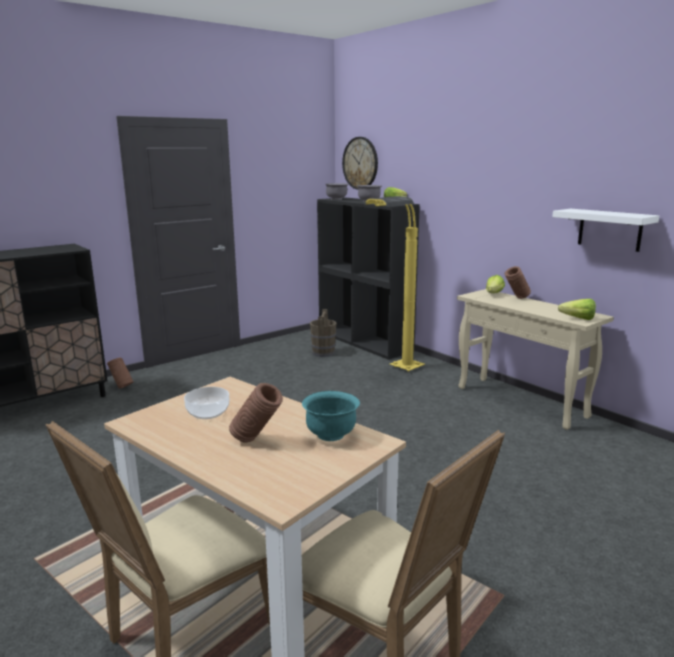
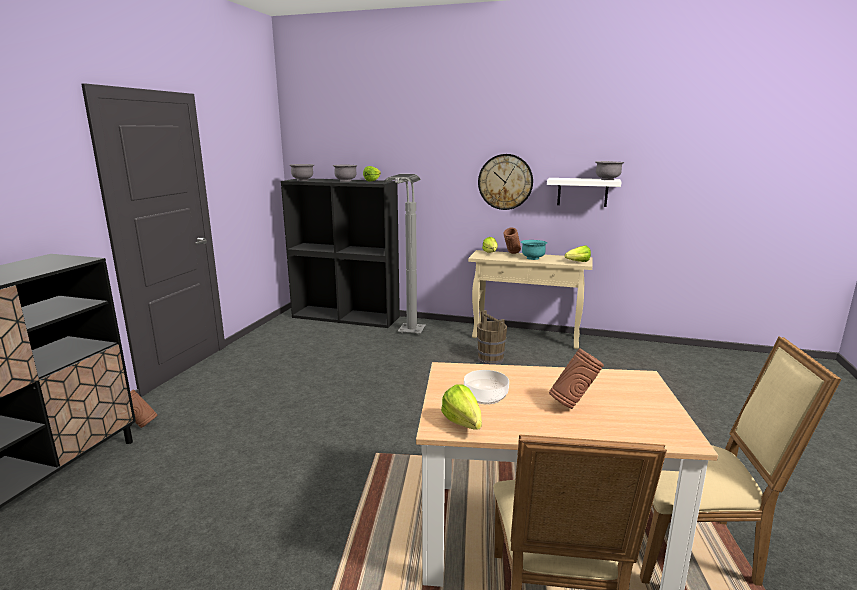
camera: 35 degrees left, 0 degrees up
turquoise bowl [302,391,360,441] -> turquoise bowl moved to [521,240,547,260]
brown bucket [310,309,336,357] -> brown bucket moved to [477,310,507,365]
wall clock [342,137,378,190] -> wall clock moved to [478,154,533,210]
yellow floor lamp [365,196,425,372] -> grey floor lamp [384,174,426,335]
none -> lettuce [441,384,482,430]
none -> grey bowl [595,161,624,180]

